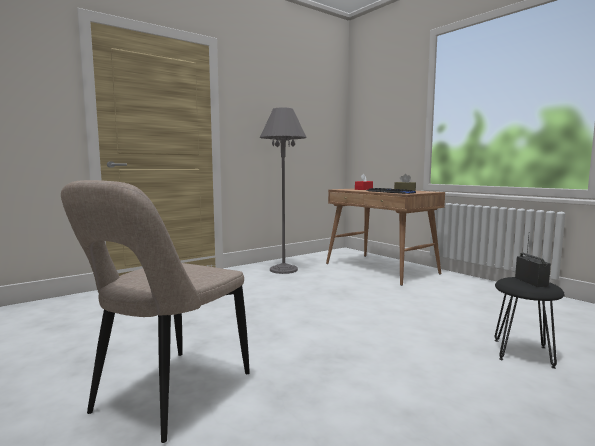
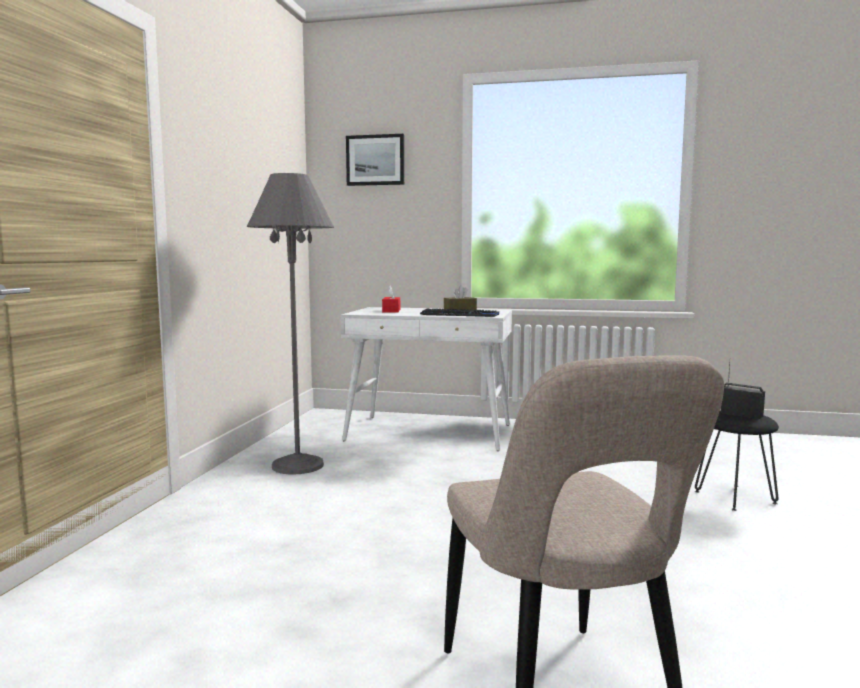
camera: 40 degrees left, 0 degrees up
brown desk [326,188,445,286] -> white desk [341,307,512,451]
none -> picture [346,134,404,186]

